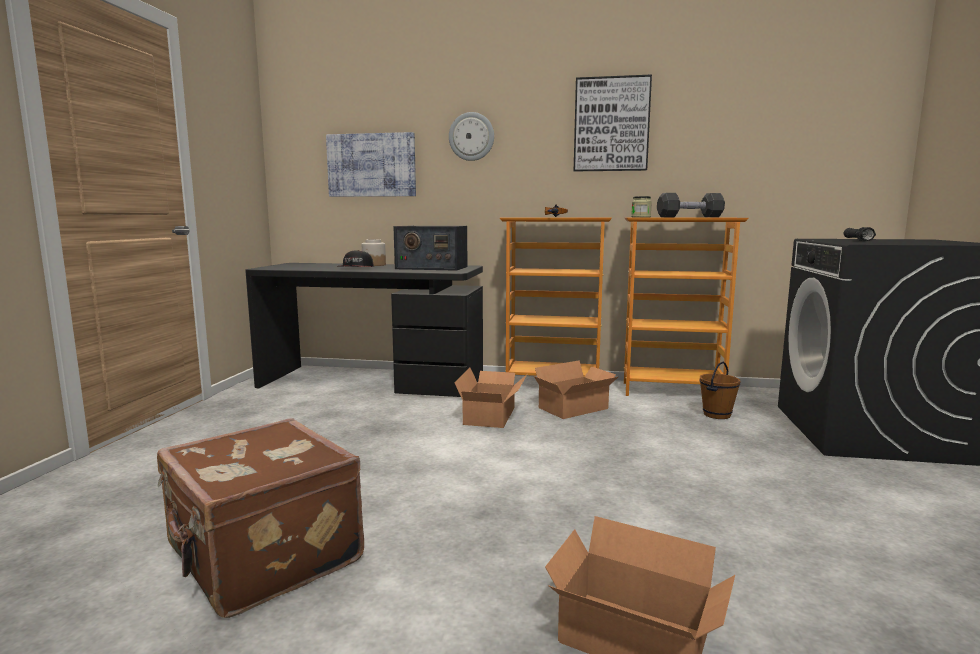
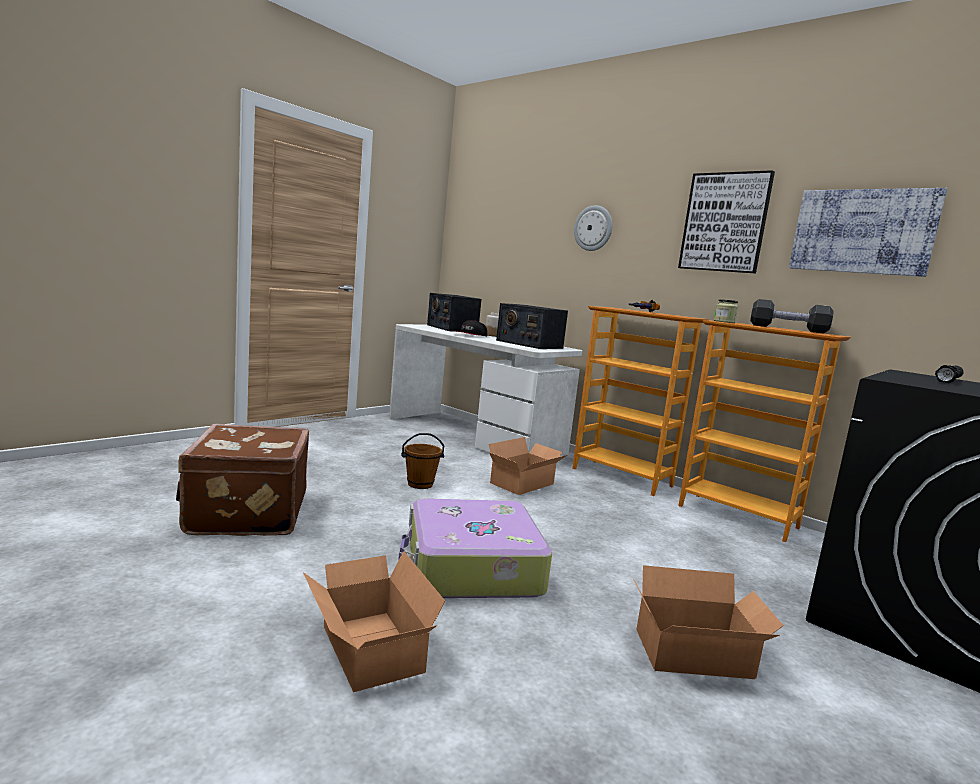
camera: 30 degrees right, 0 degrees up
black desk [245,263,483,397] -> white desk [389,324,582,455]
picture [326,132,416,197] -> picture moved to [789,188,947,277]
cardboard box [534,360,618,419] -> cardboard box moved to [633,565,784,679]
brown bucket [700,362,741,419] -> brown bucket moved to [401,433,444,489]
none -> suitcase [398,498,552,598]
none -> radio [427,293,481,332]

